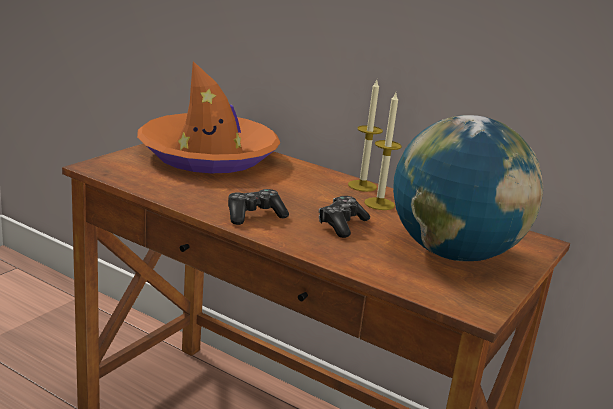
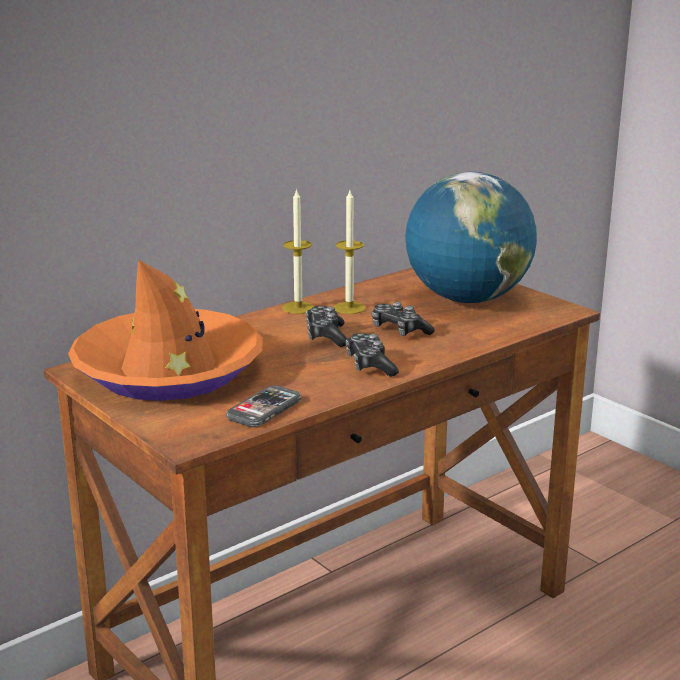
camera: 70 degrees left, 0 degrees up
none -> phone [226,386,301,427]
none -> game controller [306,306,347,347]

